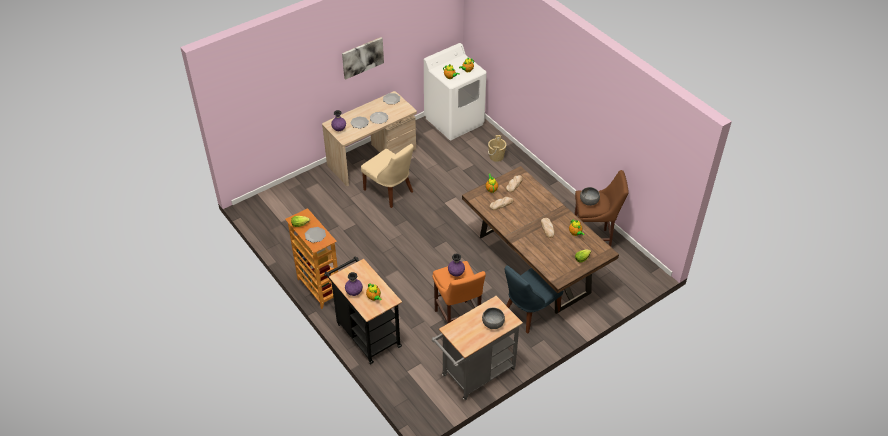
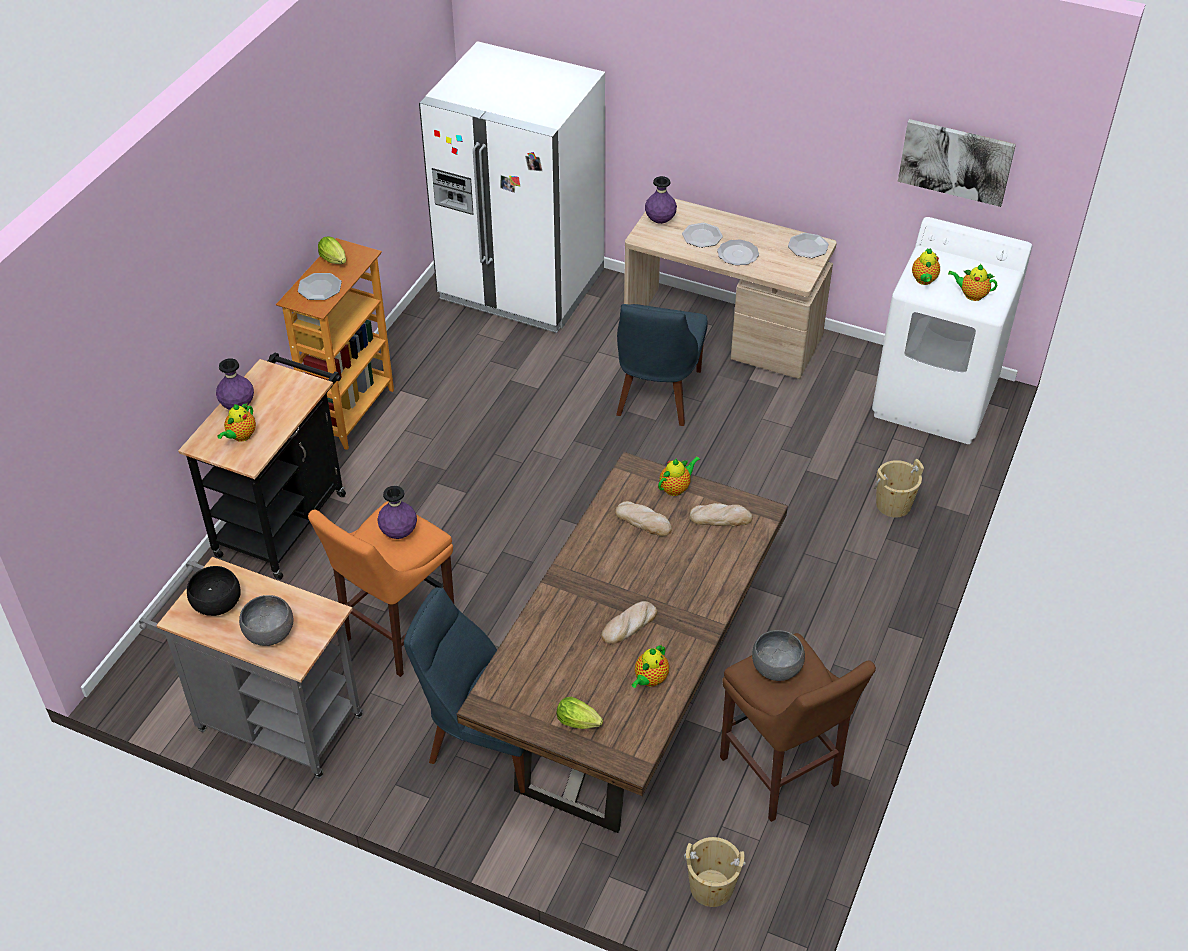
camera: 60 degrees right, 0 degrees up
picture [342,37,384,79] -> picture moved to [898,119,1016,207]
beige chair [361,144,414,208] -> blue chair [616,304,708,426]
none -> black bowl [187,566,241,616]
none -> white fridge [419,41,605,333]
none -> beige bucket [684,837,746,907]

